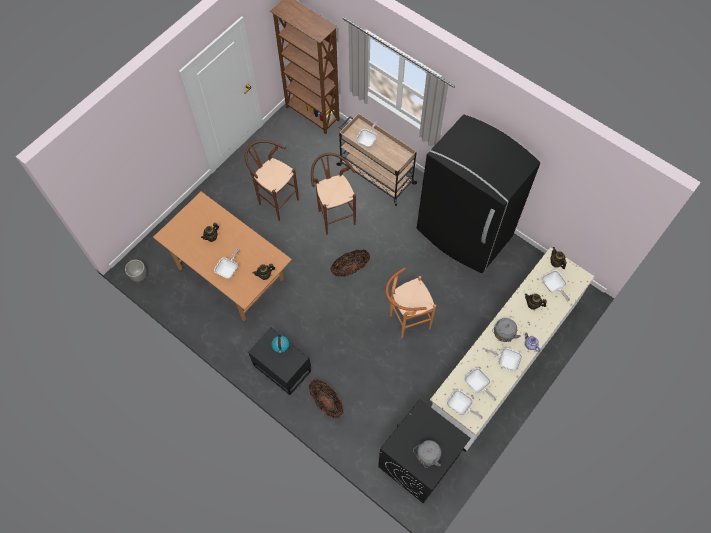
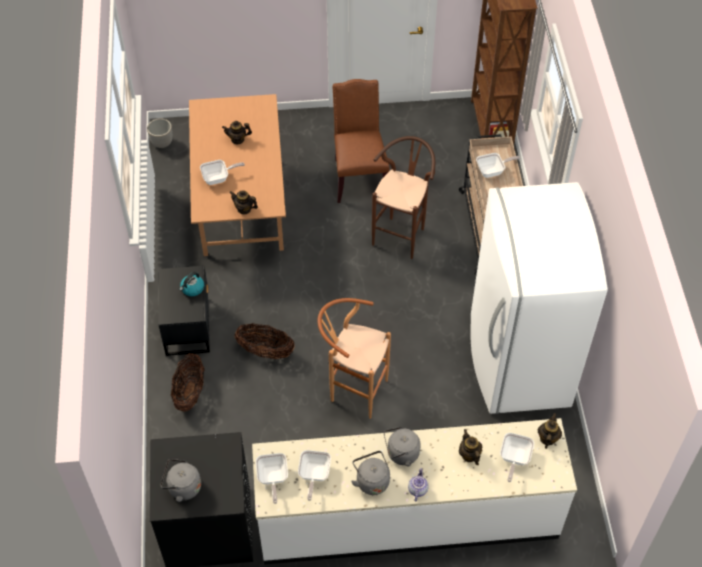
camera: 45 degrees right, 10 degrees down
brown stool [245,140,299,221] -> brown chair [332,79,389,203]
basket [330,250,370,277] -> basket moved to [235,323,295,359]
black fridge [417,115,540,273] -> white fridge [471,182,608,414]
frying pan [485,348,522,371] -> grey kettle [351,451,390,495]

